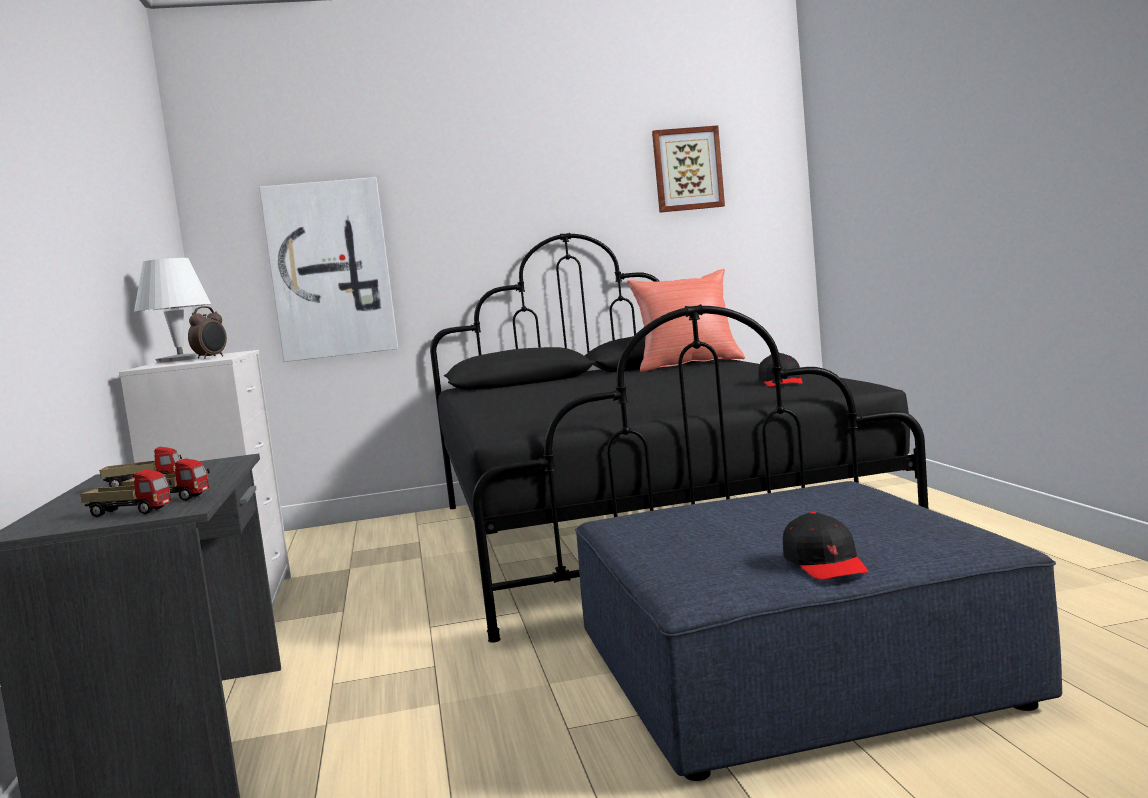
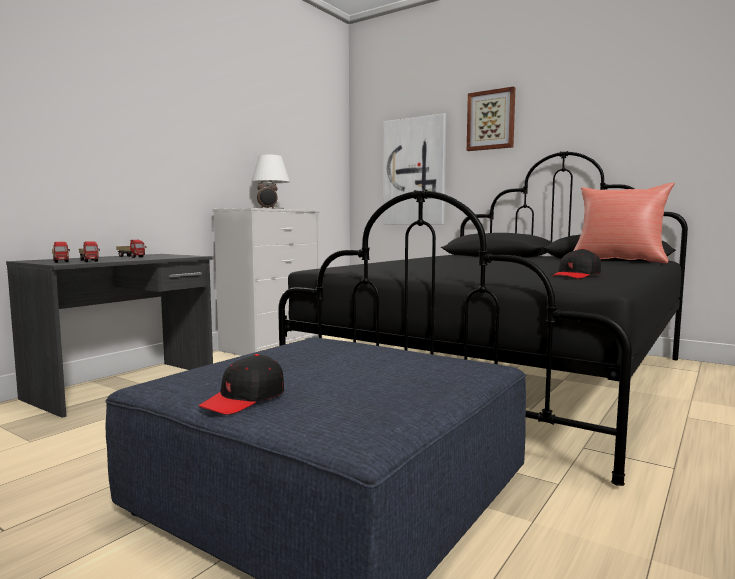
camera: 45 degrees right, 0 degrees up
picture [652,125,725,213] -> picture moved to [467,86,515,151]

